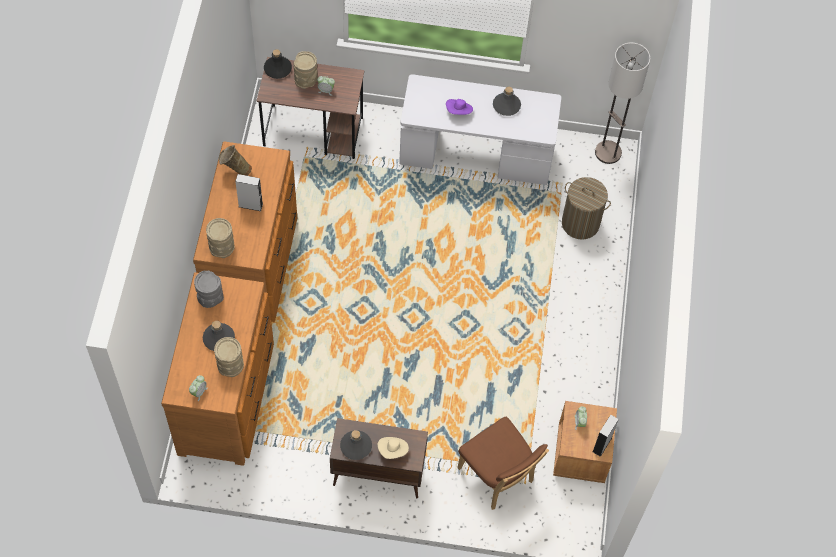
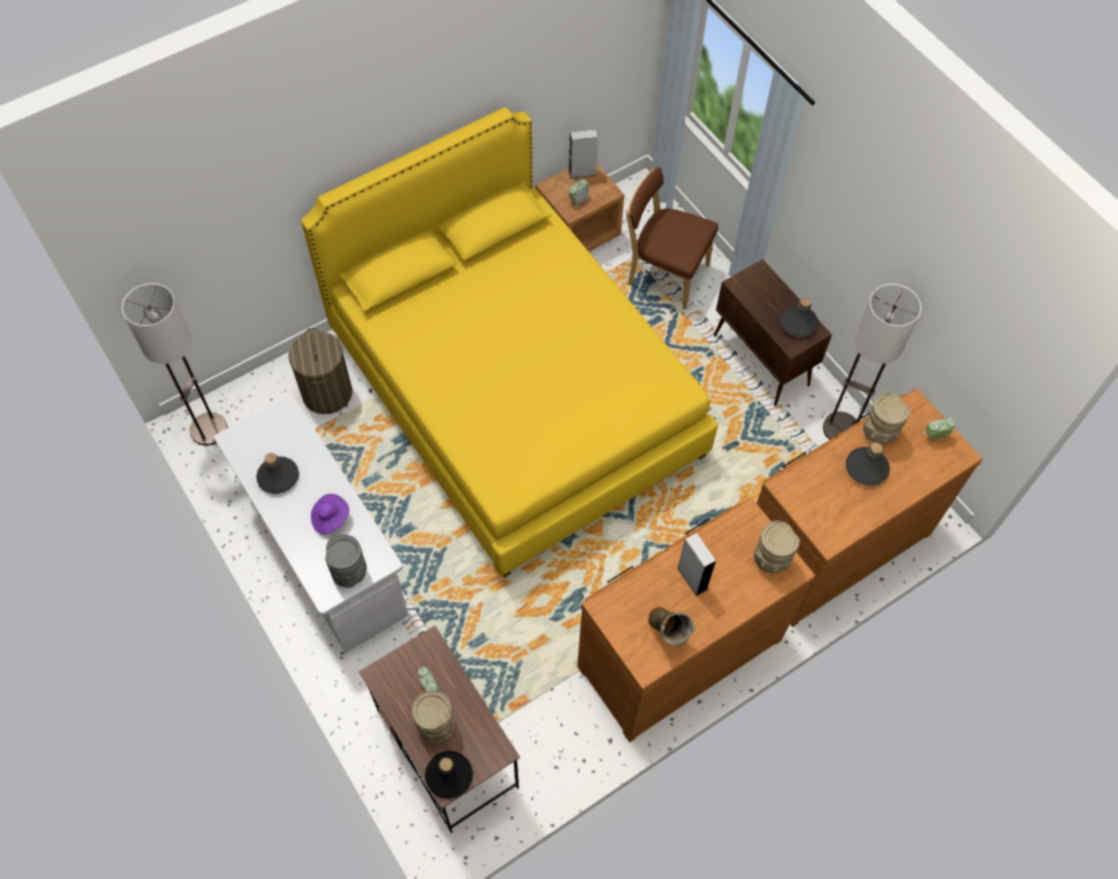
camera: 130 degrees left, 0 degrees up
grey vase [194,270,224,308] -> grey vase moved to [325,535,367,588]
beige hat [378,437,409,459] -> none
brown chair [457,417,549,510] -> brown chair turned 75 degrees counterclockwise [626,167,718,309]
none -> yellow bed [301,107,718,577]
none -> floor lamp [823,284,922,440]

